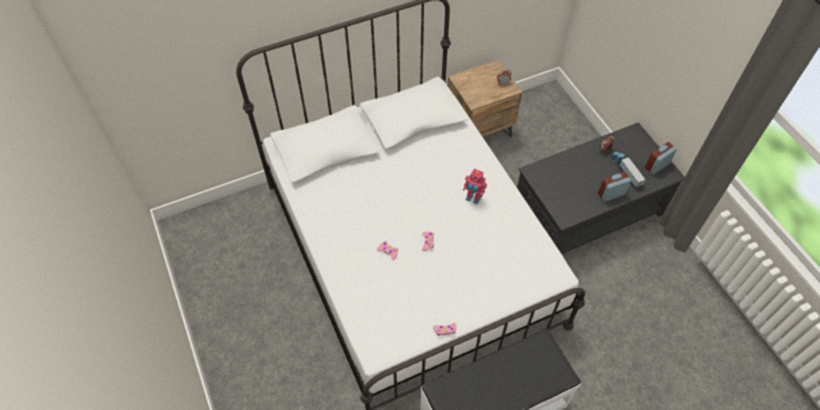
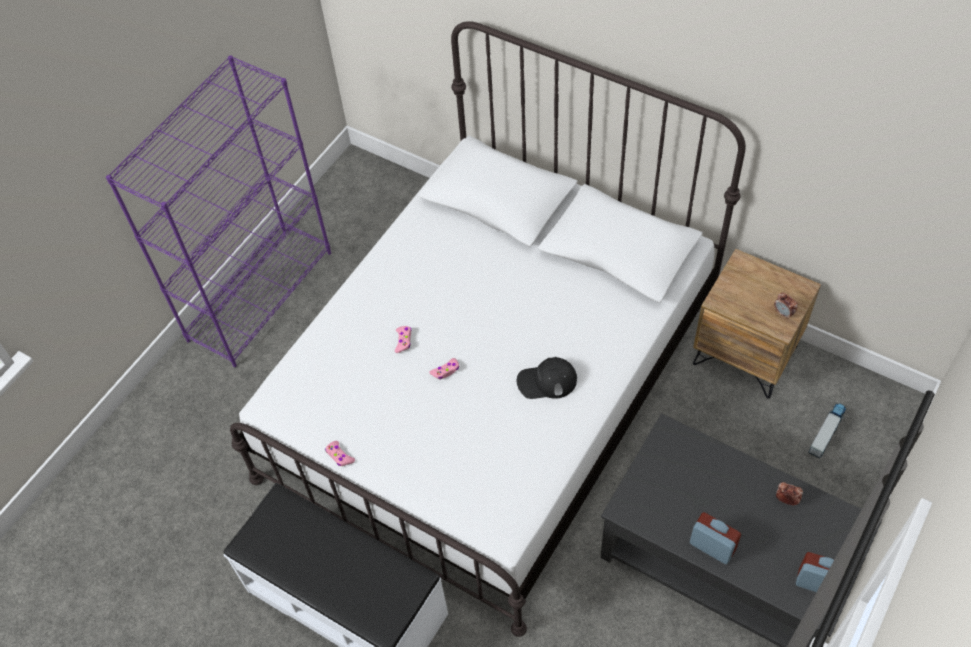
camera: 60 degrees right, 0 degrees up
toy robot [463,169,487,205] -> black cap [517,357,577,399]
toy truck [611,152,646,188] -> toy truck moved to [808,403,847,458]
none -> purple bookcase [106,55,331,367]

